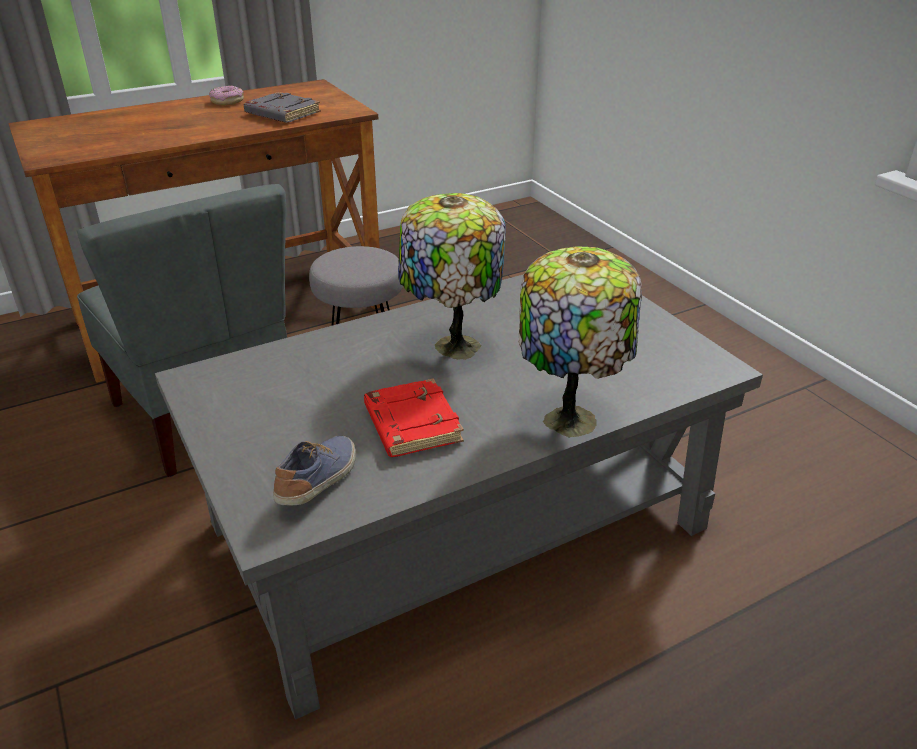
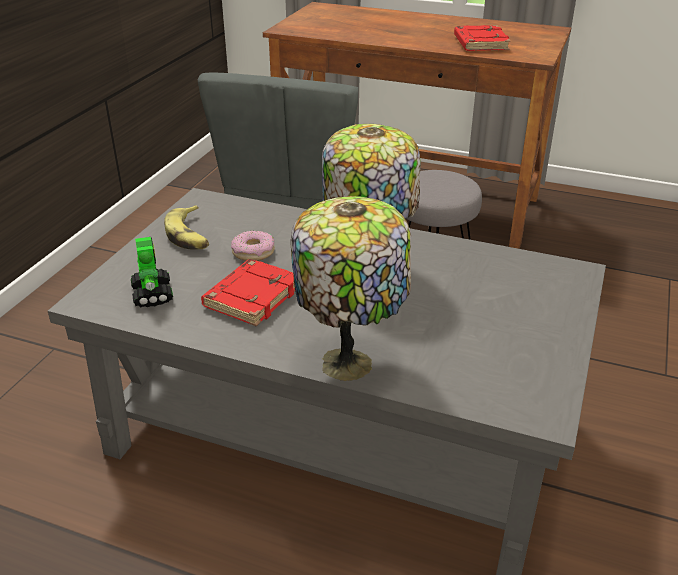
camera: 50 degrees right, 0 degrees up
donut [209,86,244,105] -> donut moved to [231,231,275,261]
grey book [244,92,321,123] -> red book [454,25,511,51]
shoe [273,436,356,506] -> toy robot [131,237,173,308]
none -> banana [164,205,209,250]

